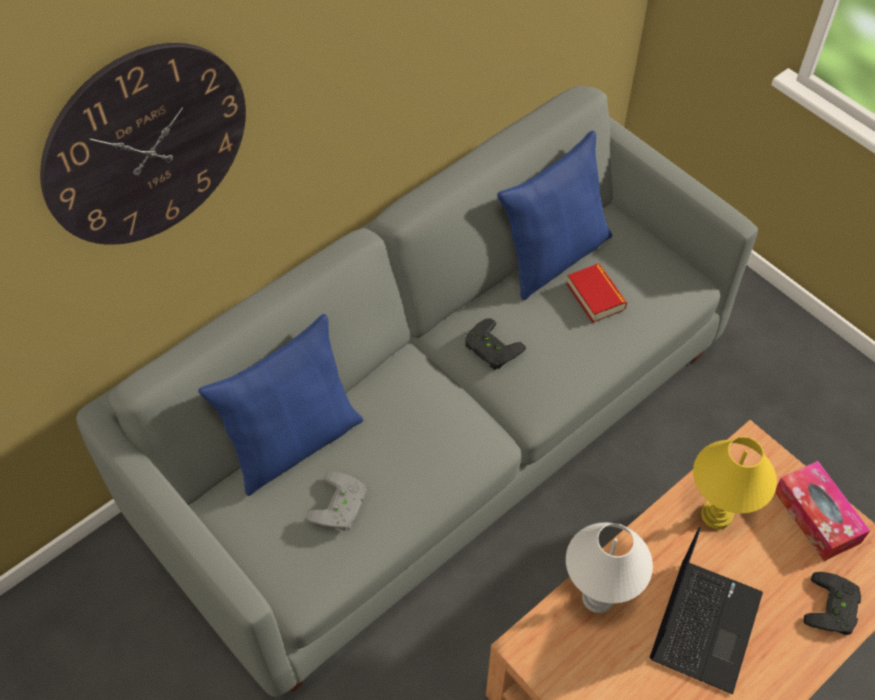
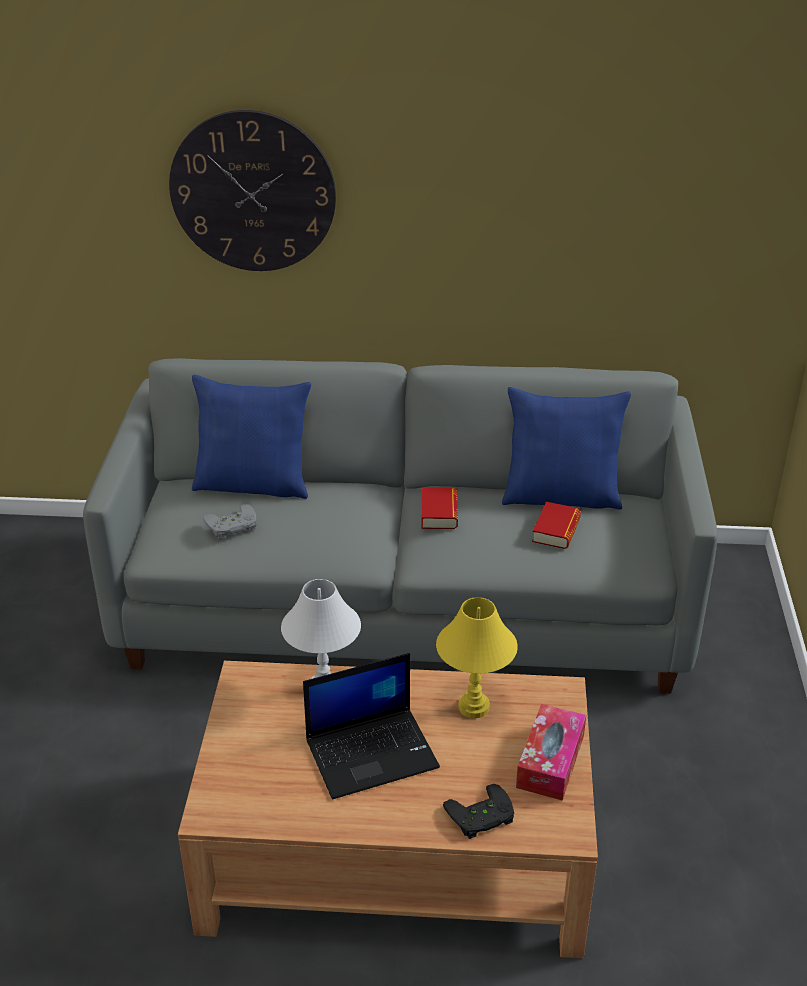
camera: 45 degrees right, 20 degrees down
black game controller [465,318,526,370] -> book [422,488,458,529]

